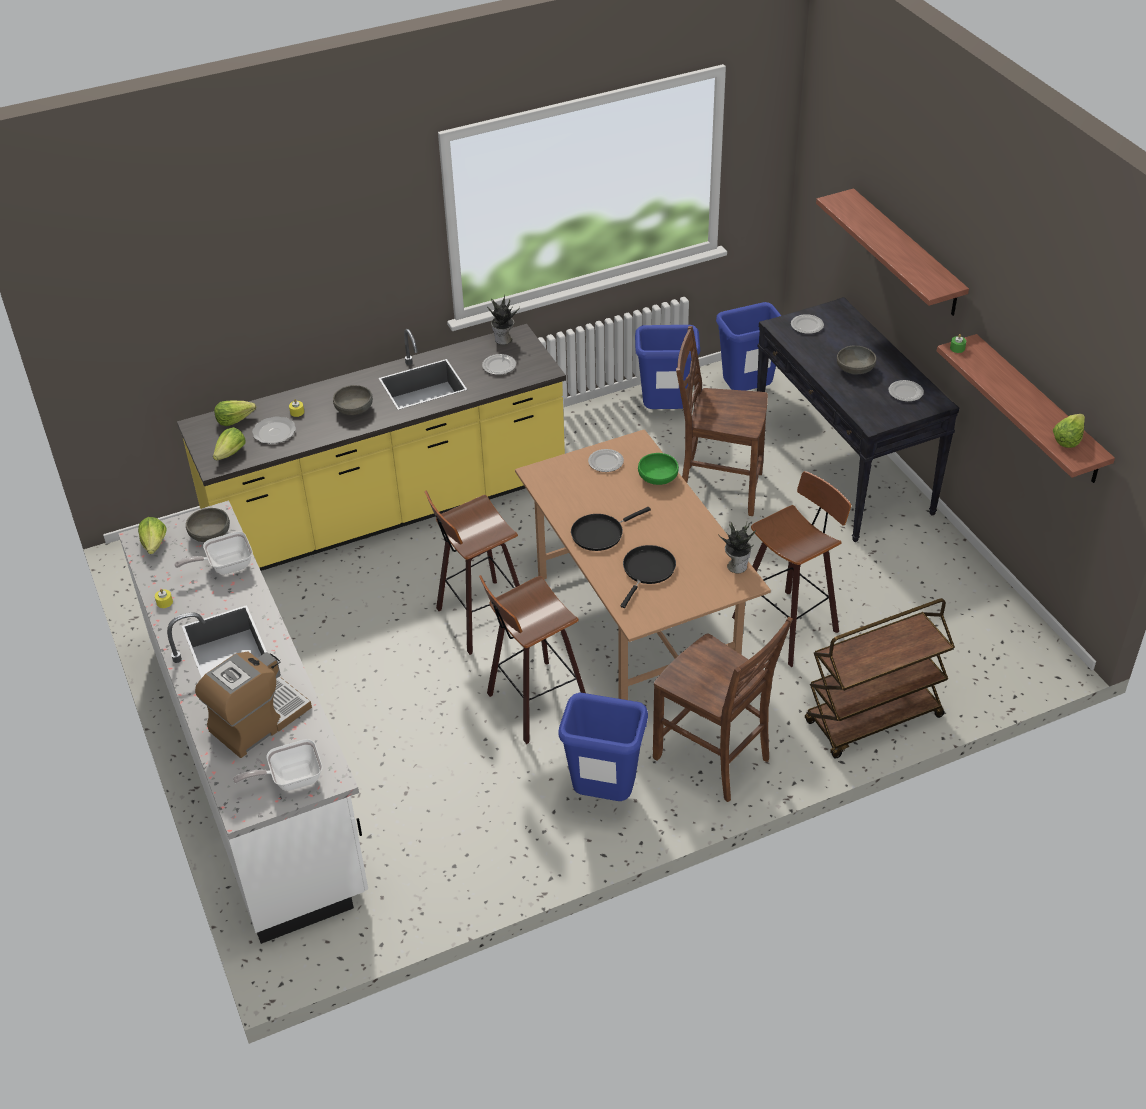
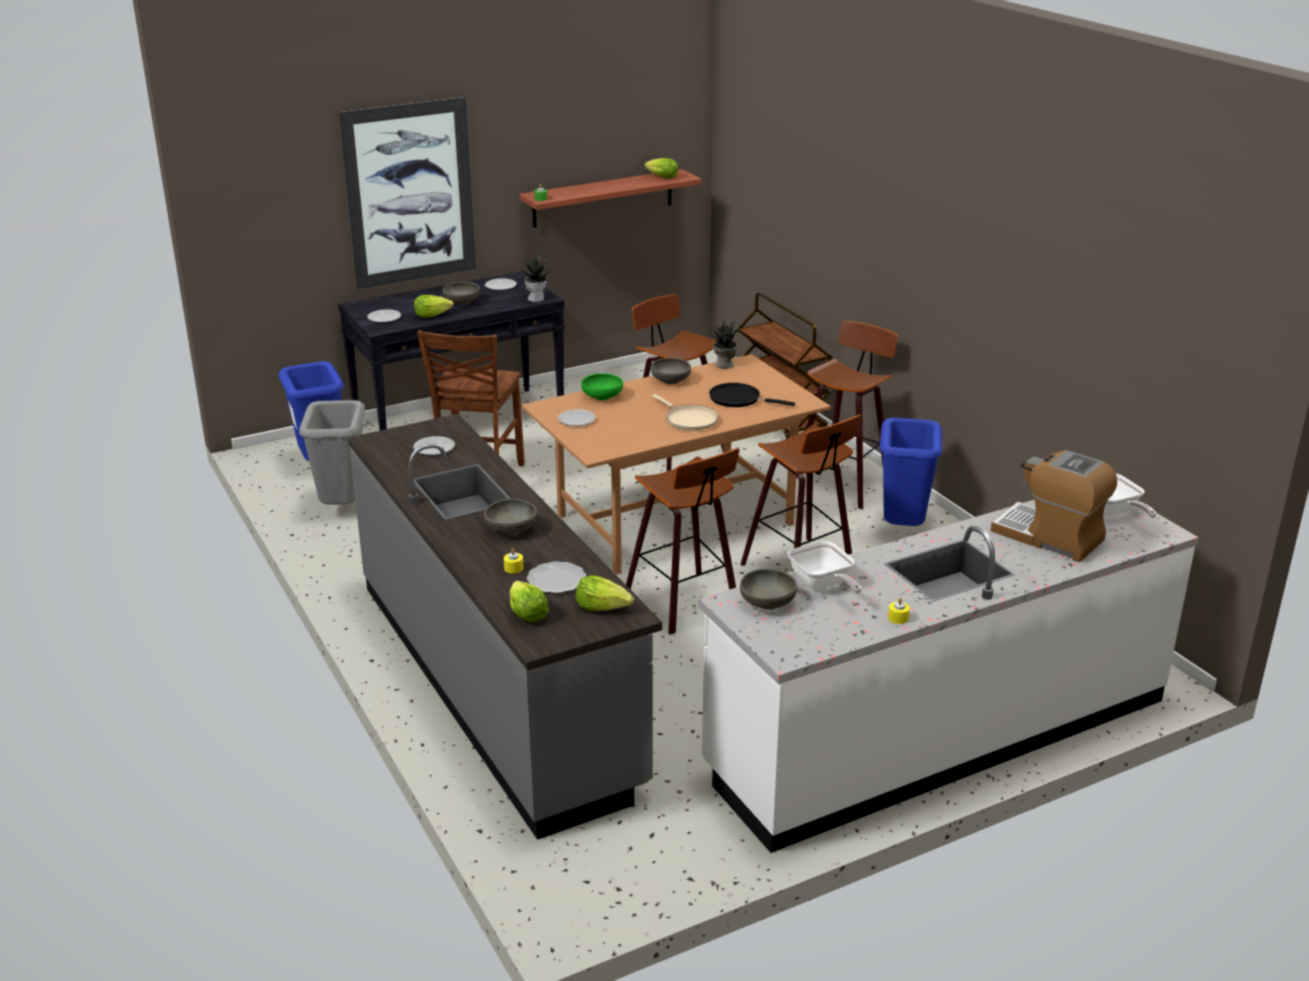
camera: 95 degrees left, 15 degrees down
lettuce [138,517,166,554] -> lettuce moved to [414,295,454,318]
yellow counter [177,324,566,571] -> grey counter [348,414,662,840]
potted plant [487,294,520,345] -> potted plant moved to [520,254,553,302]
black frying pan [571,507,651,551] -> beige frying pan [652,394,719,431]
blue trash can [635,325,700,409] -> grey trash can [299,400,365,505]
brown chair [653,617,793,802] -> stool [796,321,898,509]
shelf [816,188,969,316] -> picture [338,97,476,289]
none -> grey bowl [651,358,691,384]

